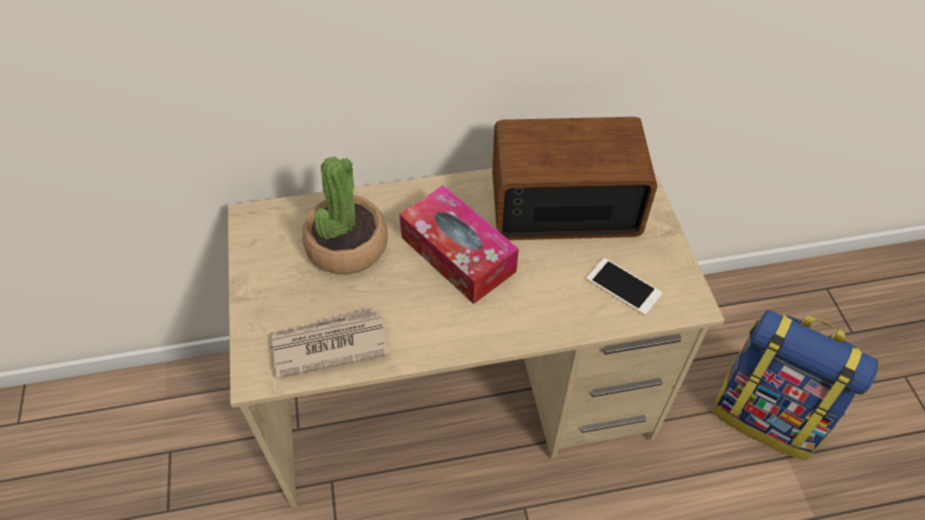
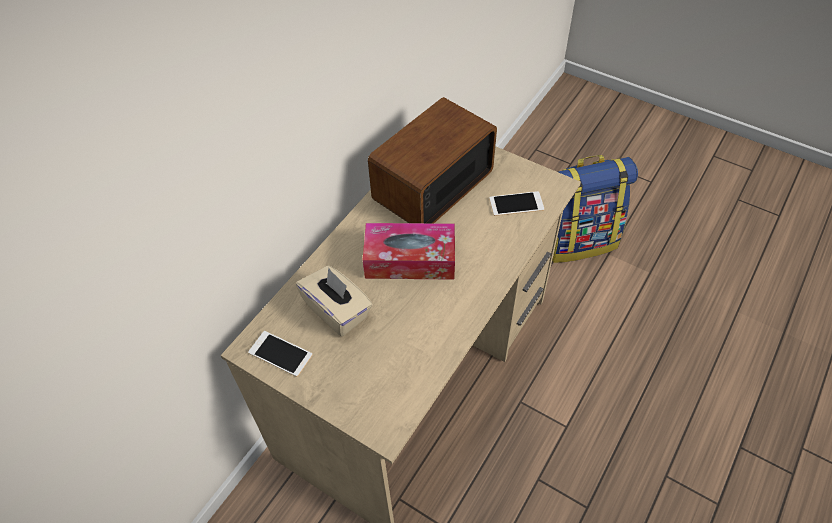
camera: 45 degrees left, 0 degrees up
newspaper [269,307,389,379] -> none
potted plant [302,157,388,274] -> beige tissue box [296,265,373,337]
none -> phone [248,331,313,377]

